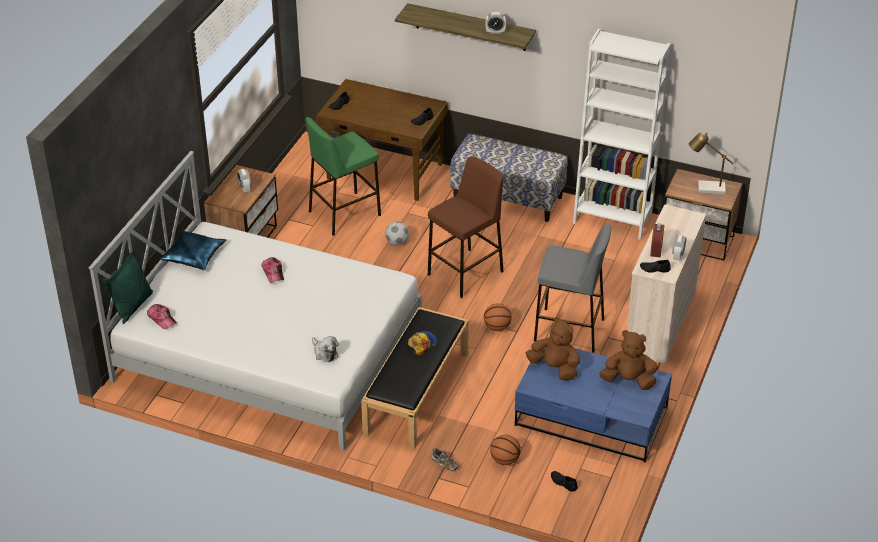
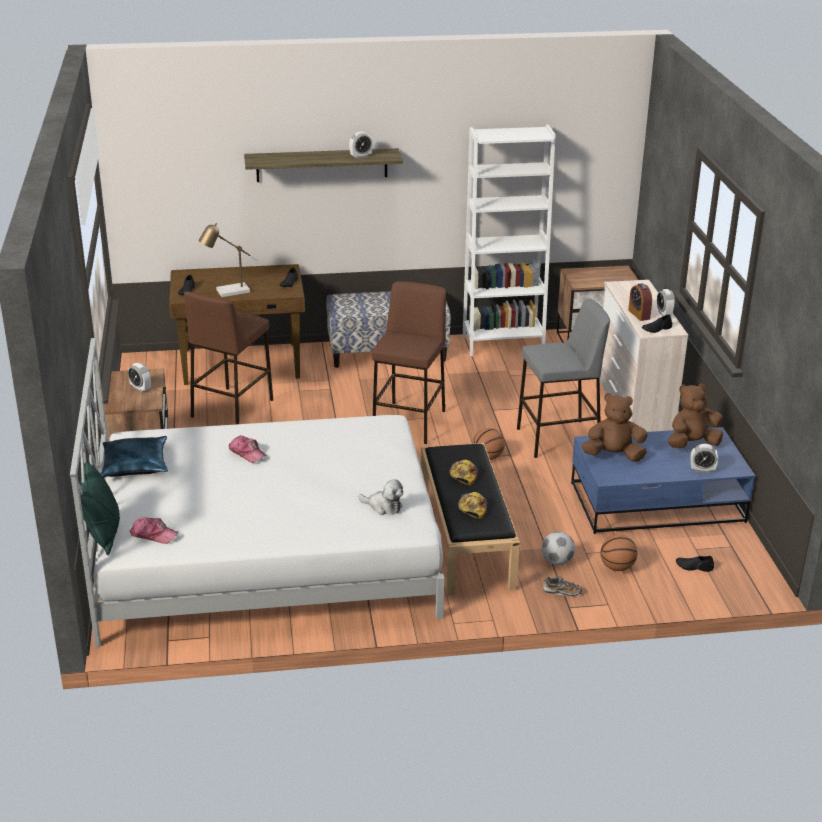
camera: 30 degrees left, 10 degrees down
green stool [306,117,381,236] -> brown stool [184,291,273,424]
football [385,222,409,246] -> football moved to [542,532,575,565]
table lamp [689,132,740,194] -> table lamp moved to [199,223,258,297]
none -> cap [458,492,487,519]
none -> alarm clock [690,444,718,473]

